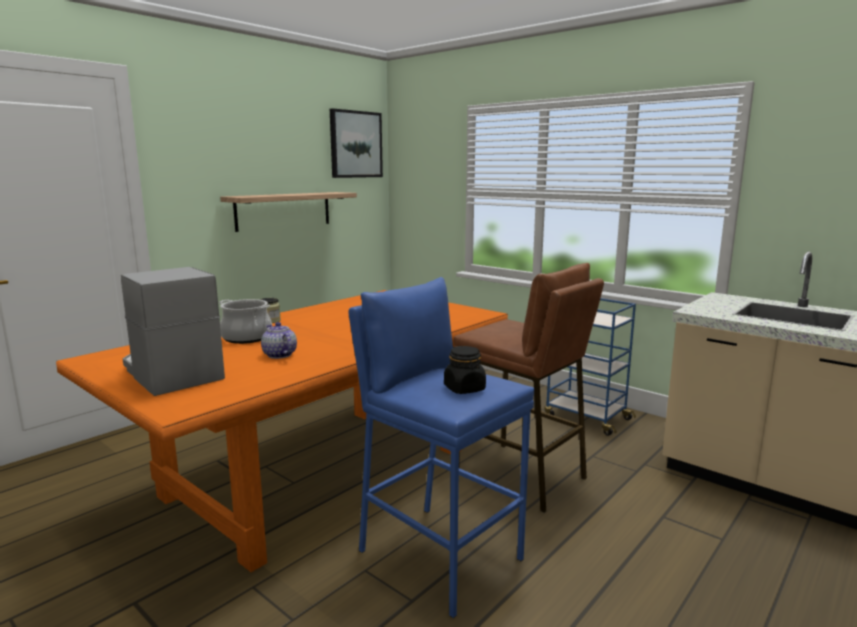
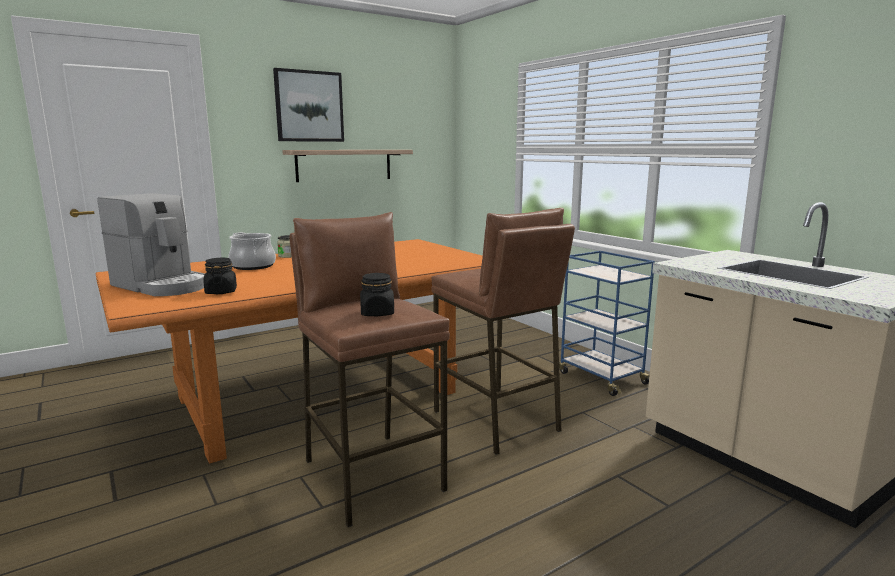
camera: 15 degrees right, 0 degrees up
coffee machine [121,267,225,396] -> coffee machine turned 150 degrees clockwise [97,193,205,296]
teapot [261,322,297,359] -> none
picture [330,108,383,178] -> picture moved to [273,68,344,142]
blue stool [348,277,534,618] -> brown stool [289,212,450,527]
none -> black jar [204,258,237,294]

